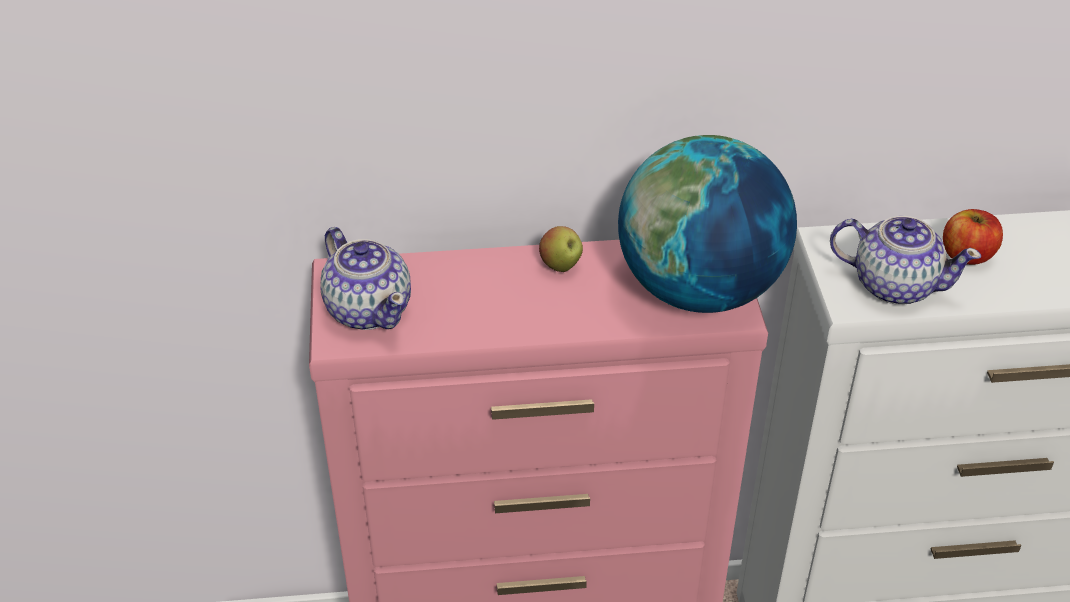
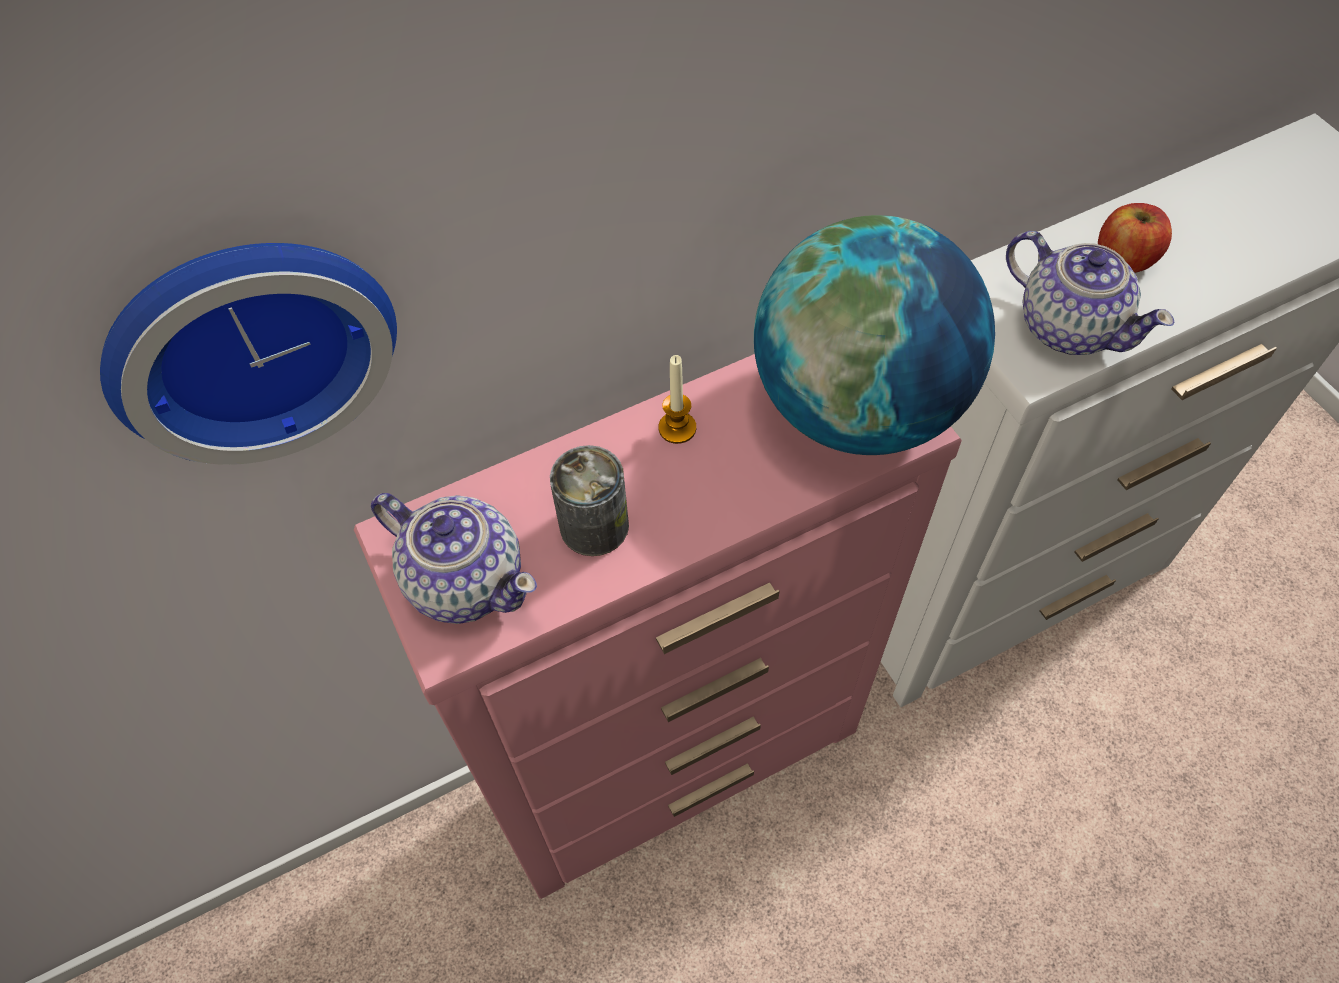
camera: 20 degrees left, 15 degrees up
apple [539,226,583,272] -> candle [659,355,696,444]
teapot [830,216,981,305] -> teapot turned 45 degrees clockwise [1006,231,1174,355]
none -> wall clock [100,243,397,465]
none -> can [550,445,629,556]

